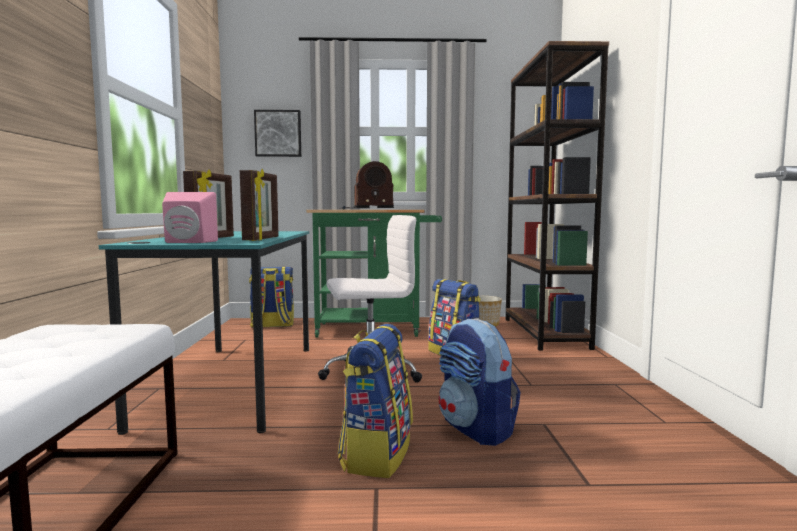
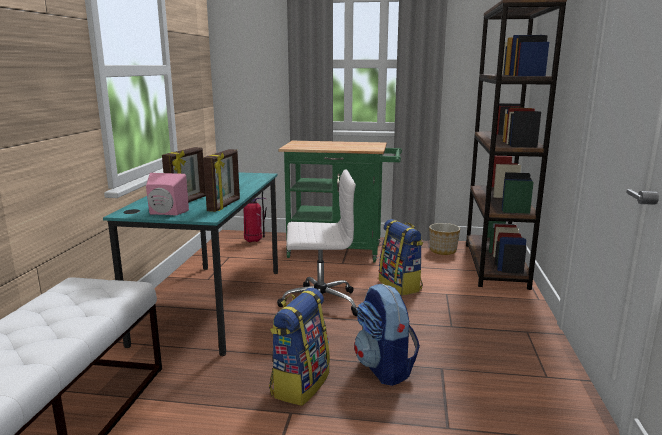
camera: 10 degrees right, 10 degrees up
backpack [249,267,294,328] -> fire extinguisher [243,192,267,242]
picture [254,110,301,157] -> none
radio [342,161,394,209] -> none

